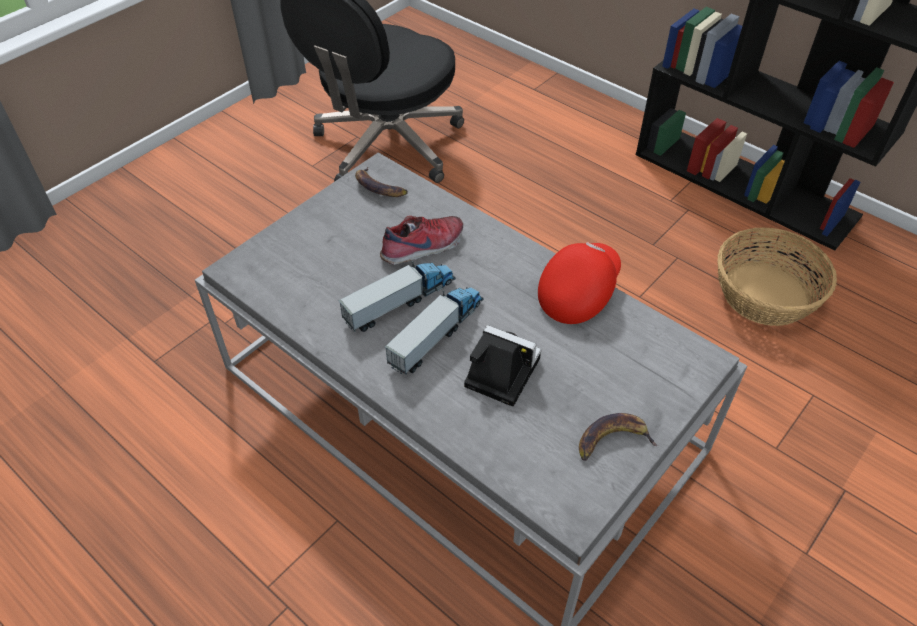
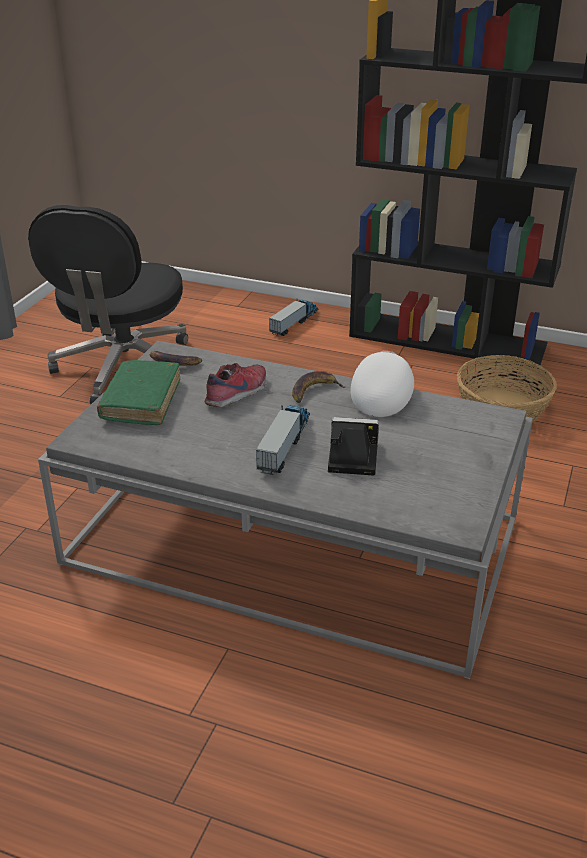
camera: 20 degrees left, 15 degrees down
toy truck [338,261,456,332] -> toy truck moved to [269,298,319,336]
red cap [538,242,621,324] -> white cap [351,350,414,417]
banana [579,413,658,461] -> banana moved to [292,371,345,403]
none -> green book [97,360,180,425]

